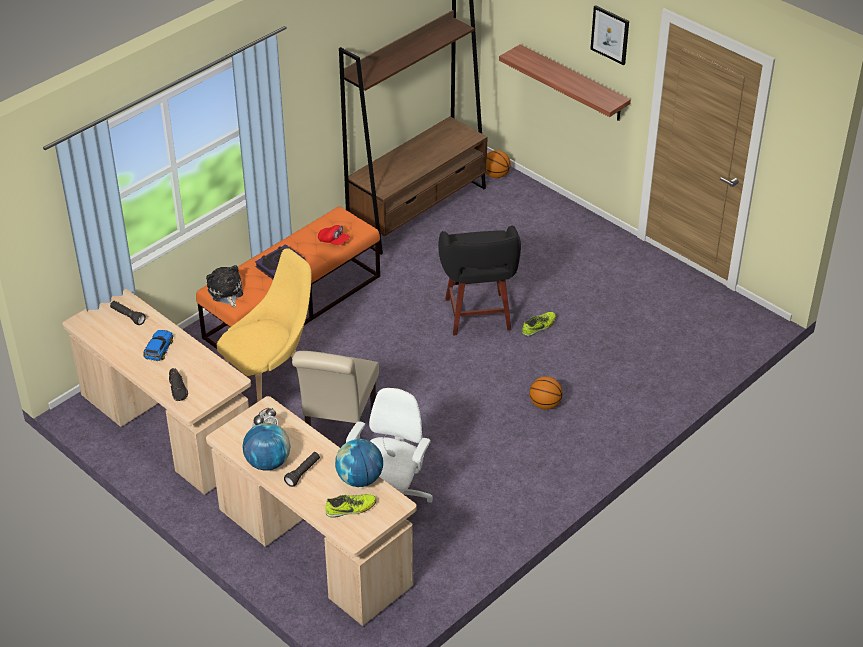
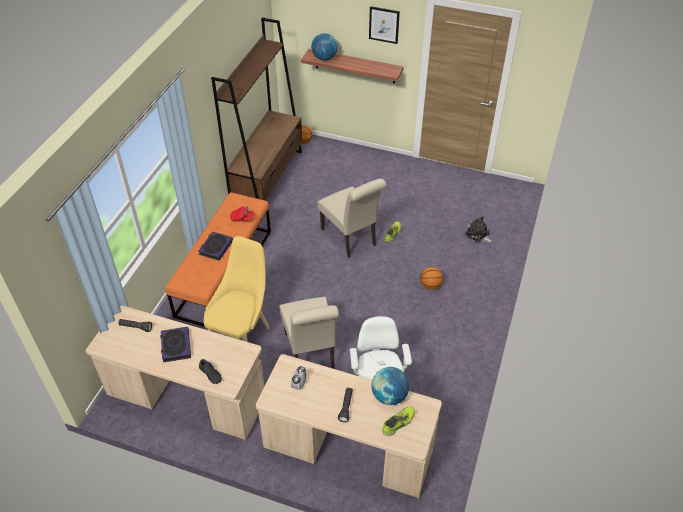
camera: 25 degrees left, 5 degrees up
toy car [143,330,173,361] -> book [160,327,191,363]
plush toy [206,265,243,307] -> plush toy moved to [465,216,493,243]
globe [242,423,290,471] -> globe moved to [311,33,338,61]
black stool [438,225,521,335] -> beige chair [318,179,387,258]

